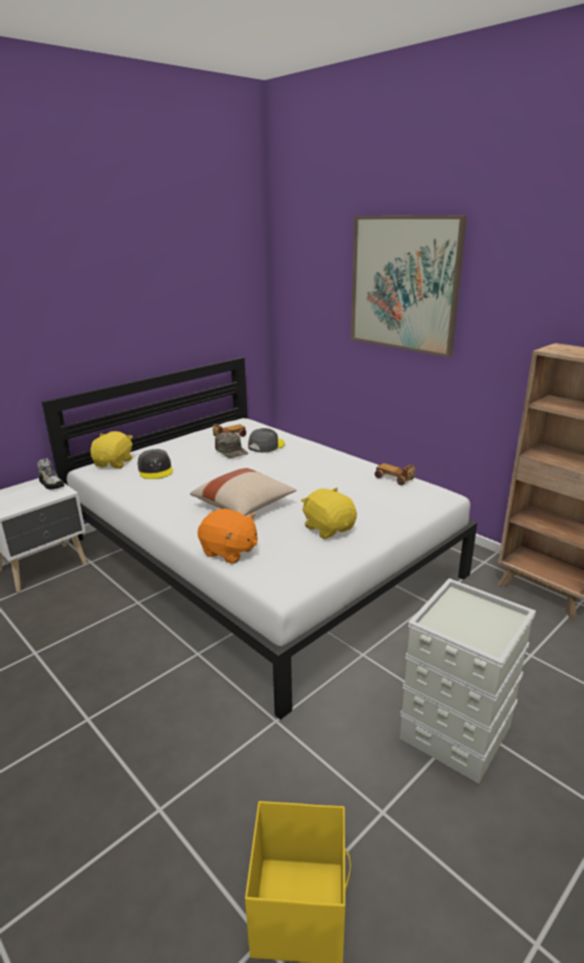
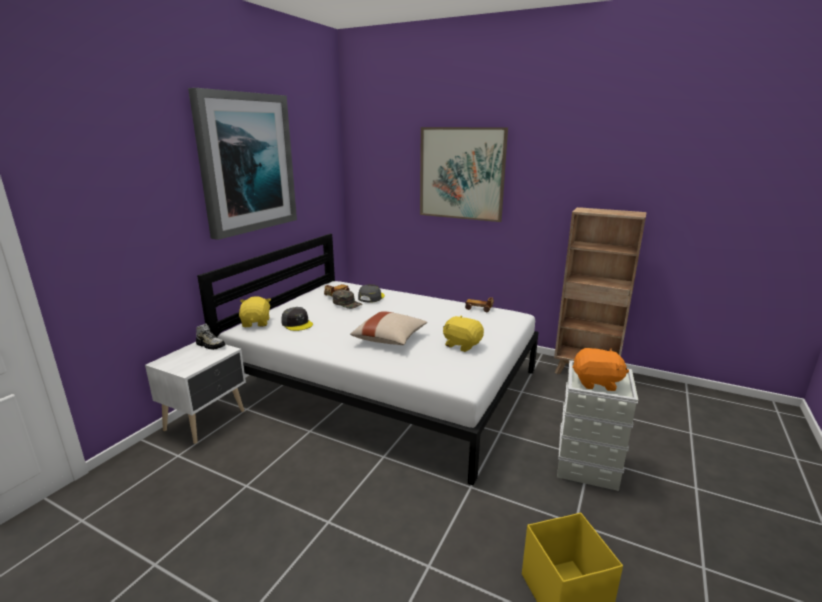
camera: 20 degrees left, 5 degrees down
orange plush toy [198,509,257,564] -> orange plush toy moved to [572,348,629,391]
none -> picture [188,88,297,240]

